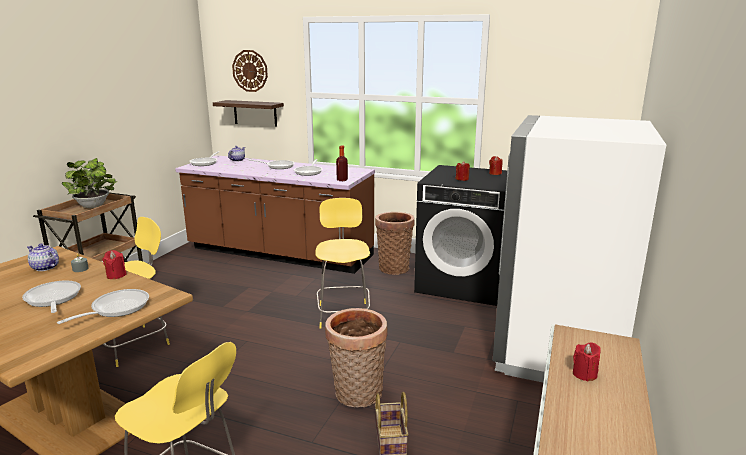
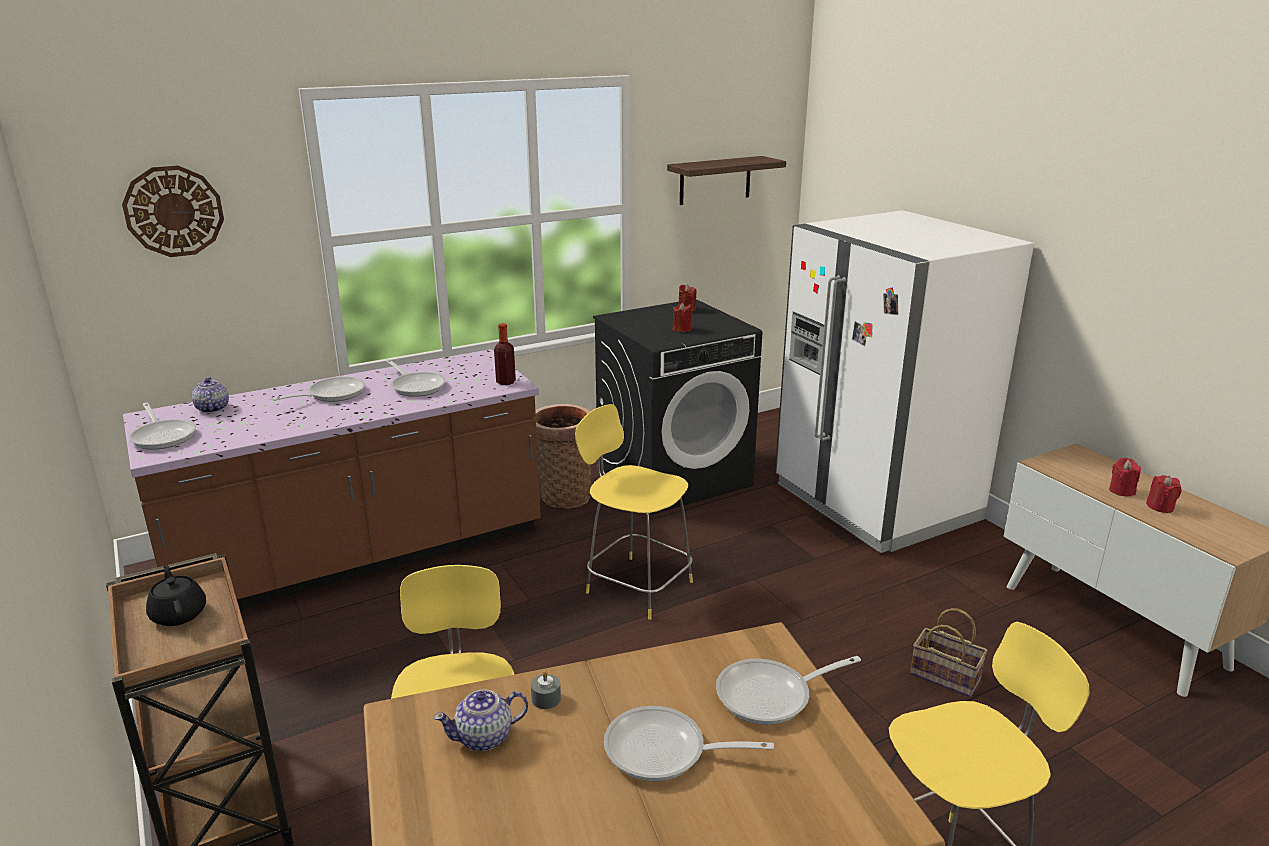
camera: 50 degrees left, 5 degrees up
frying pan [57,289,149,324] -> frying pan turned 90 degrees counterclockwise [716,656,861,725]
potted plant [62,158,117,208] -> black teapot [146,565,206,626]
red candle [102,250,127,279] -> red candle moved to [1146,475,1182,513]
shelf [213,100,284,127] -> shelf moved to [667,156,786,205]
basket [325,308,388,408] -> none

